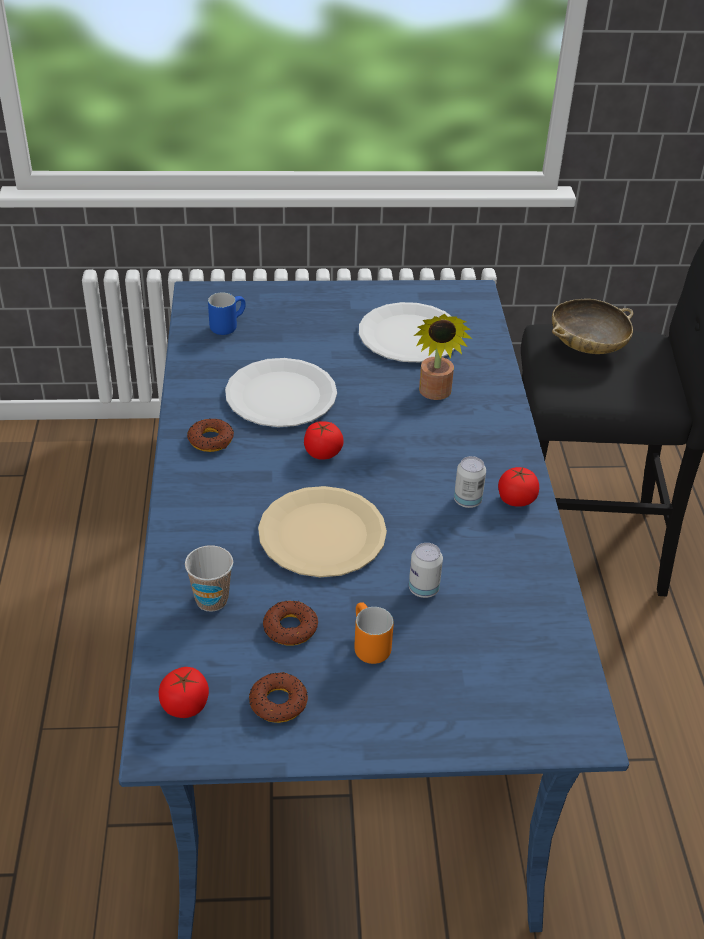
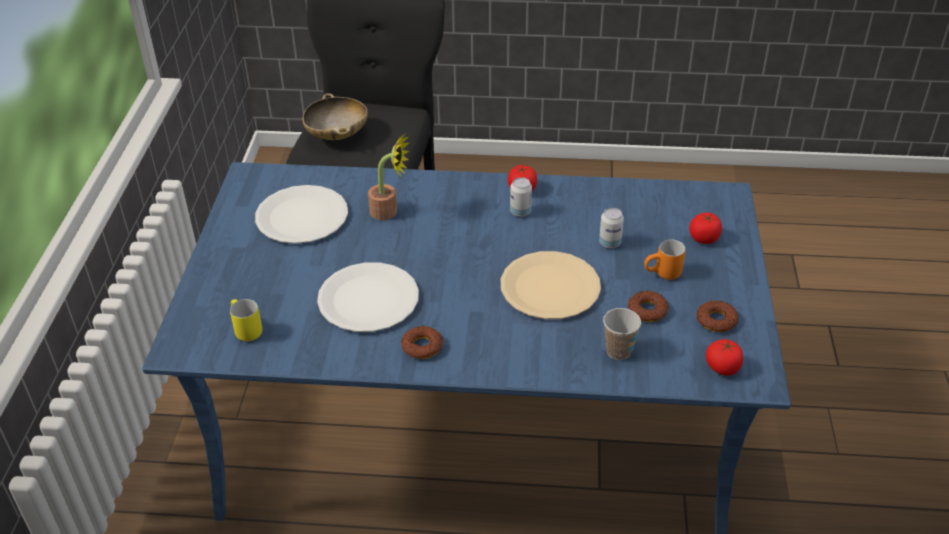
camera: 80 degrees left, 0 degrees up
blue mug [208,292,246,335] -> yellow mug [230,299,262,341]
tomato [304,421,344,460] -> tomato moved to [689,212,722,244]

